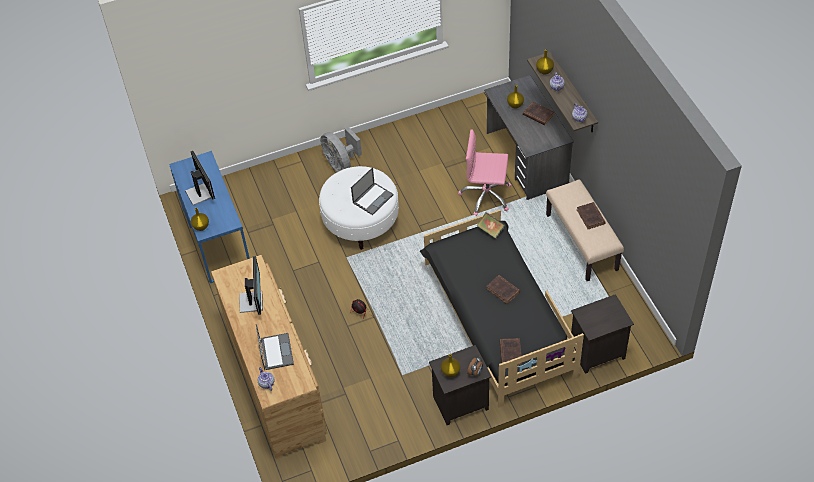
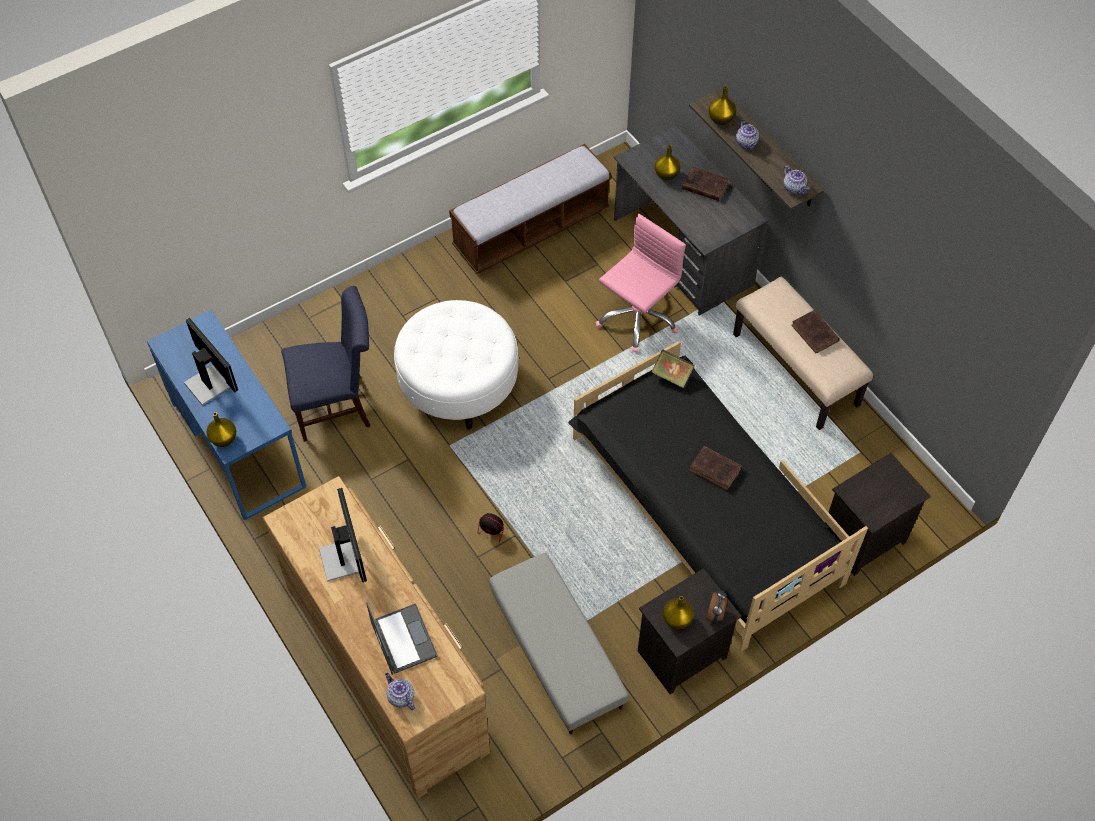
camera: 15 degrees left, 5 degrees up
grey fan [320,127,362,172] -> none
laptop [351,167,394,215] -> none
pink office chair [458,129,511,216] -> pink office chair turned 135 degrees clockwise [596,214,686,353]
brown book [499,338,522,365] -> none
none -> blue chair [281,286,370,442]
none -> bench [449,144,611,274]
none -> grey ottoman [489,553,629,734]

